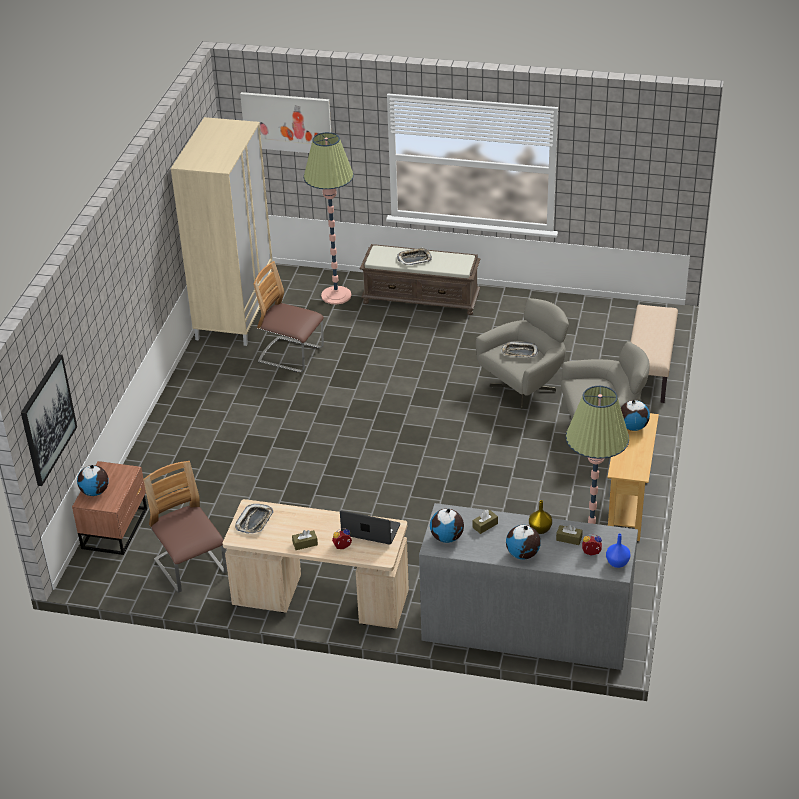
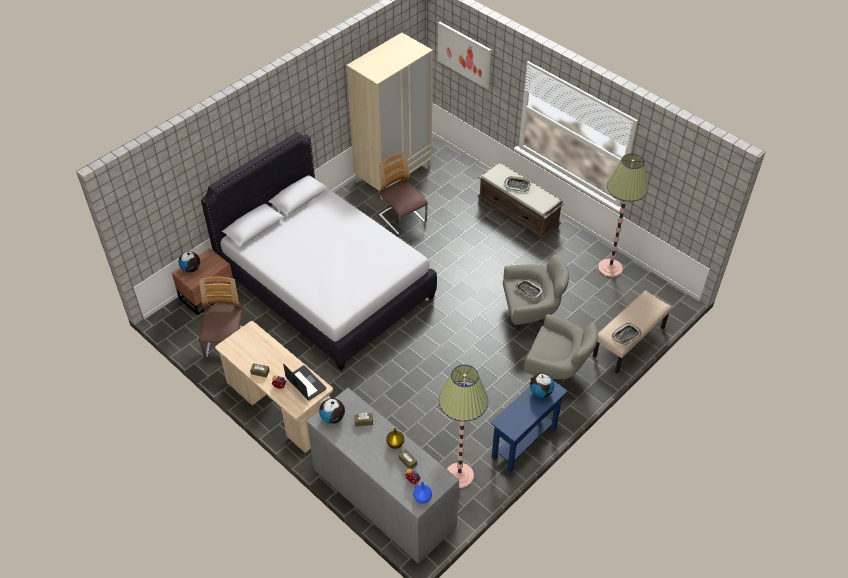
camera: 30 degrees right, 10 degrees up
picture [21,354,77,486] -> none
tray [235,504,273,534] -> tray moved to [612,323,642,345]
floor lamp [304,132,354,305] -> floor lamp moved to [598,154,648,277]
globe [506,525,541,559] -> none
beige console table [607,413,659,541] -> blue console table [490,380,568,473]
none -> white bed [201,132,437,370]

